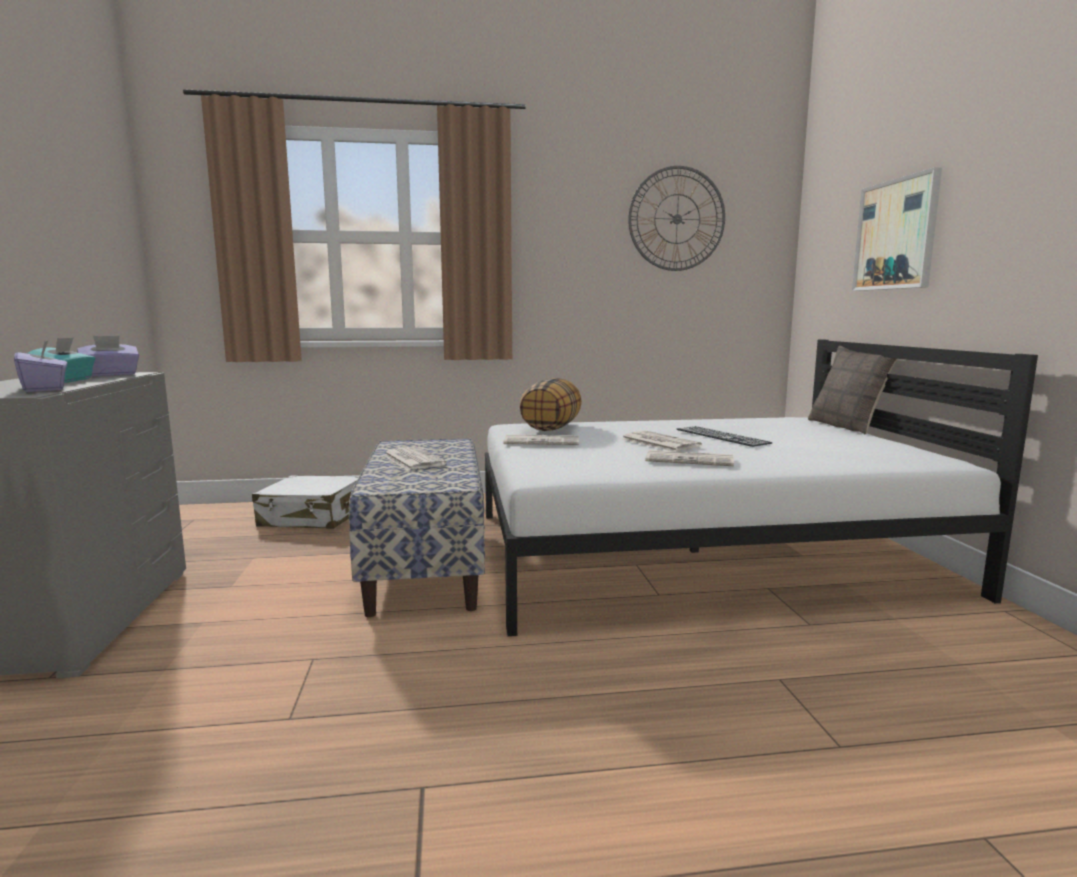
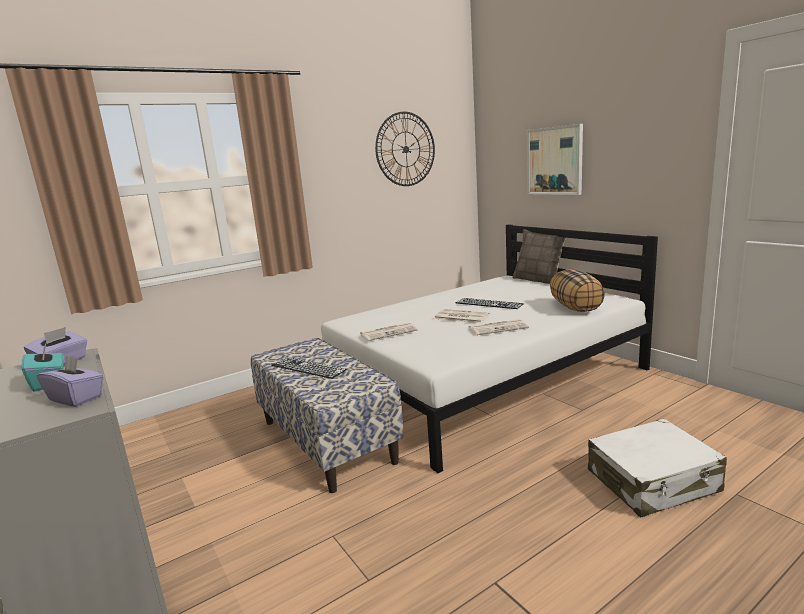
camera: 25 degrees left, 5 degrees up
white suitcase [252,475,359,529] -> white suitcase moved to [588,419,727,517]
newspaper [383,446,447,470] -> keyboard [271,357,347,379]
pillow [520,378,582,431] -> pillow moved to [550,269,605,312]

